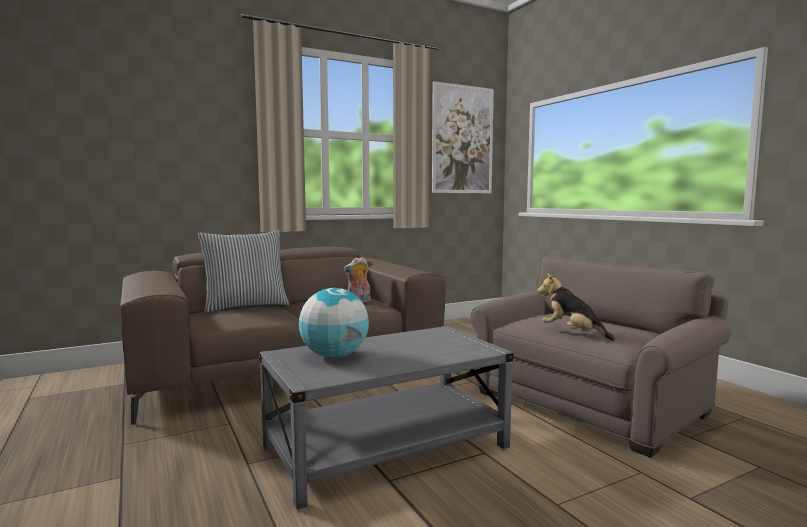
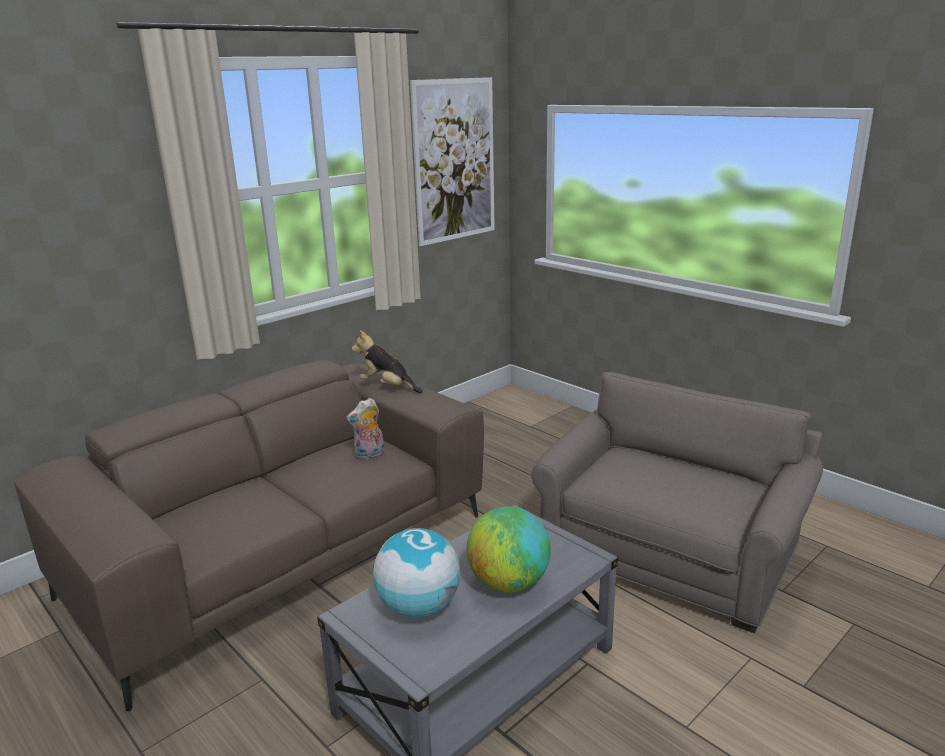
camera: 15 degrees left, 15 degrees up
pillow [198,230,289,313] -> none
plush toy [537,273,615,340] -> plush toy moved to [352,330,423,393]
none -> globe [467,506,551,593]

